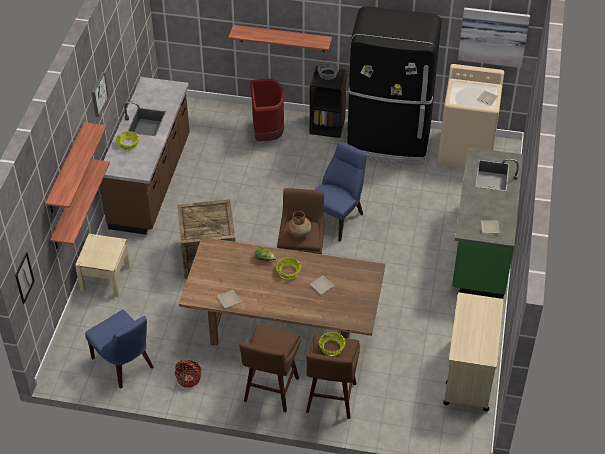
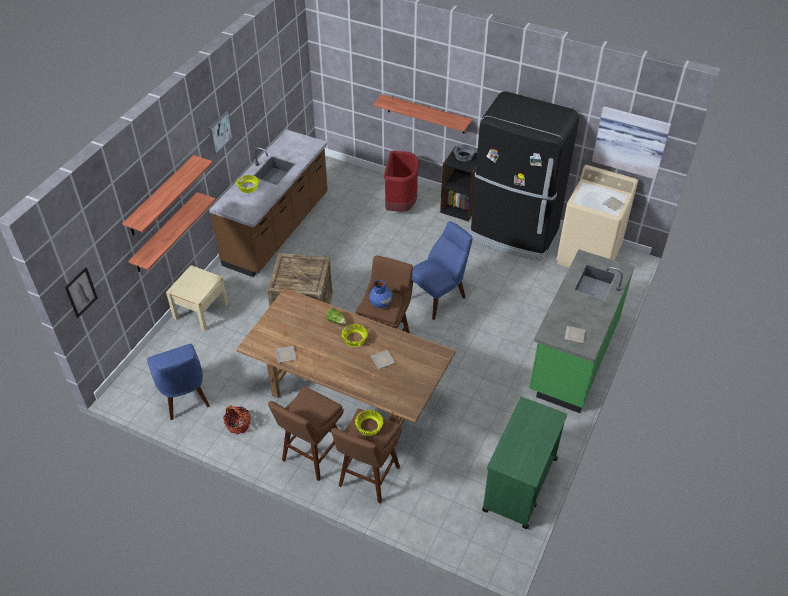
camera: 15 degrees right, 0 degrees up
brown vase [289,211,312,238] -> blue vase [369,280,393,308]
beige cart [443,293,503,411] -> green cart [482,397,567,529]

